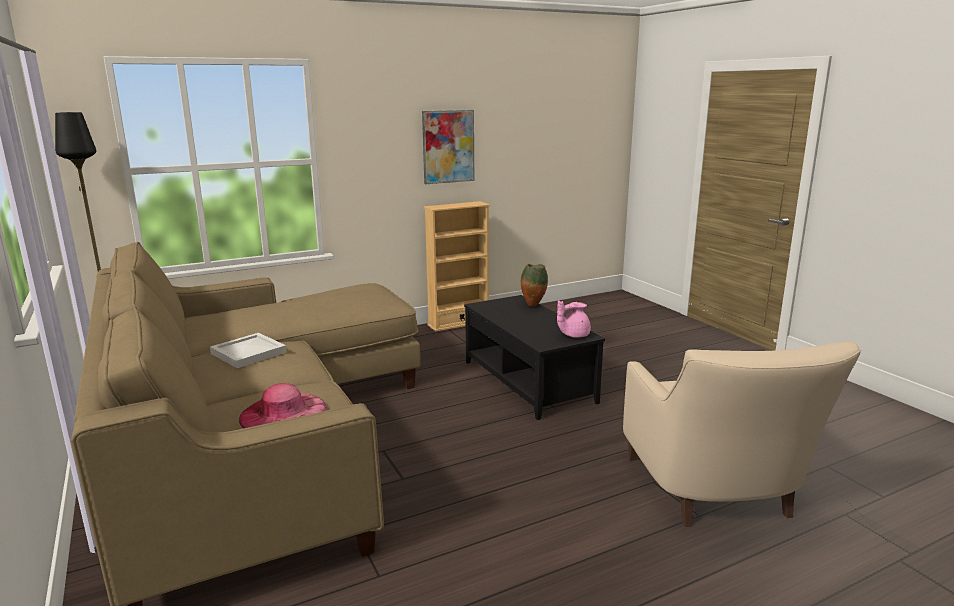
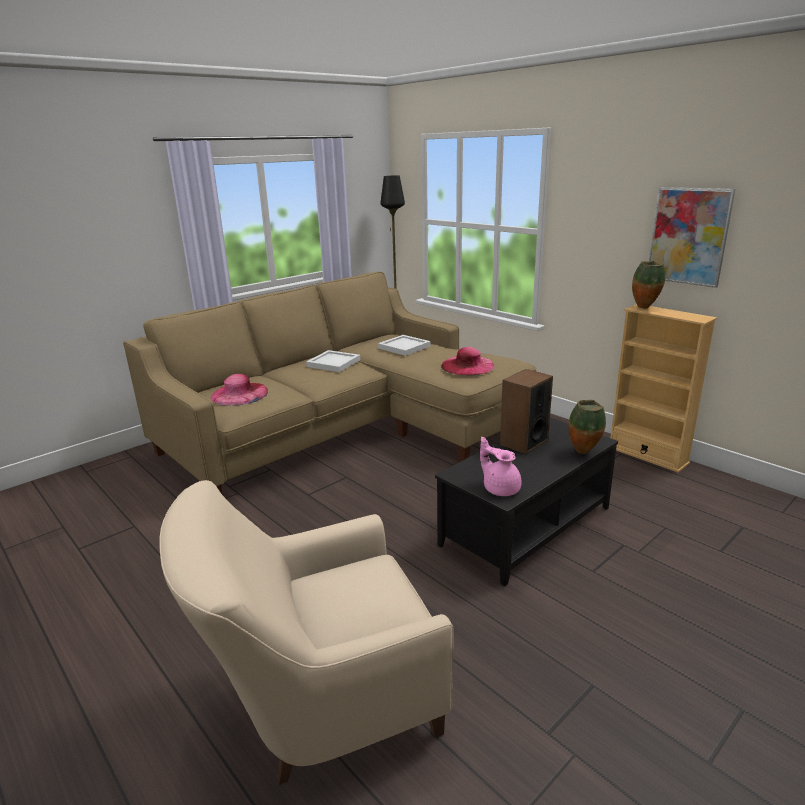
camera: 75 degrees right, 5 degrees up
none -> white tray [378,335,430,356]
none -> pink hat [441,347,495,375]
none -> speaker [500,369,553,454]
none -> vase [632,261,665,309]

